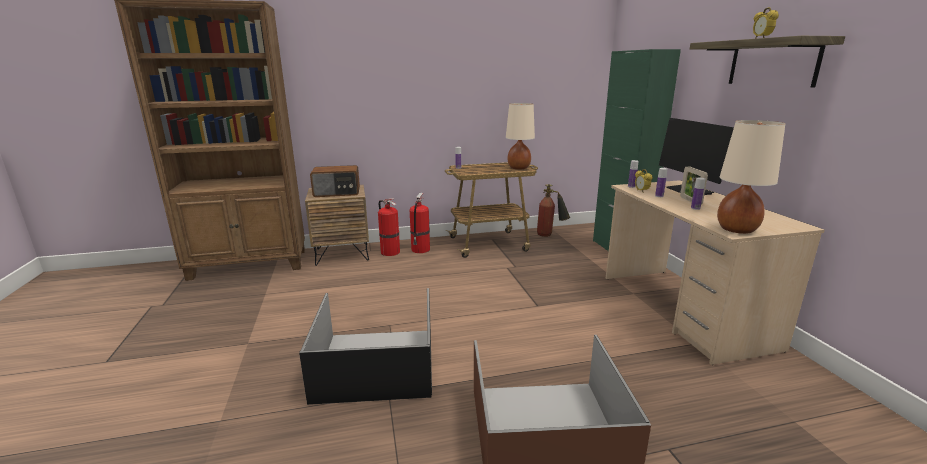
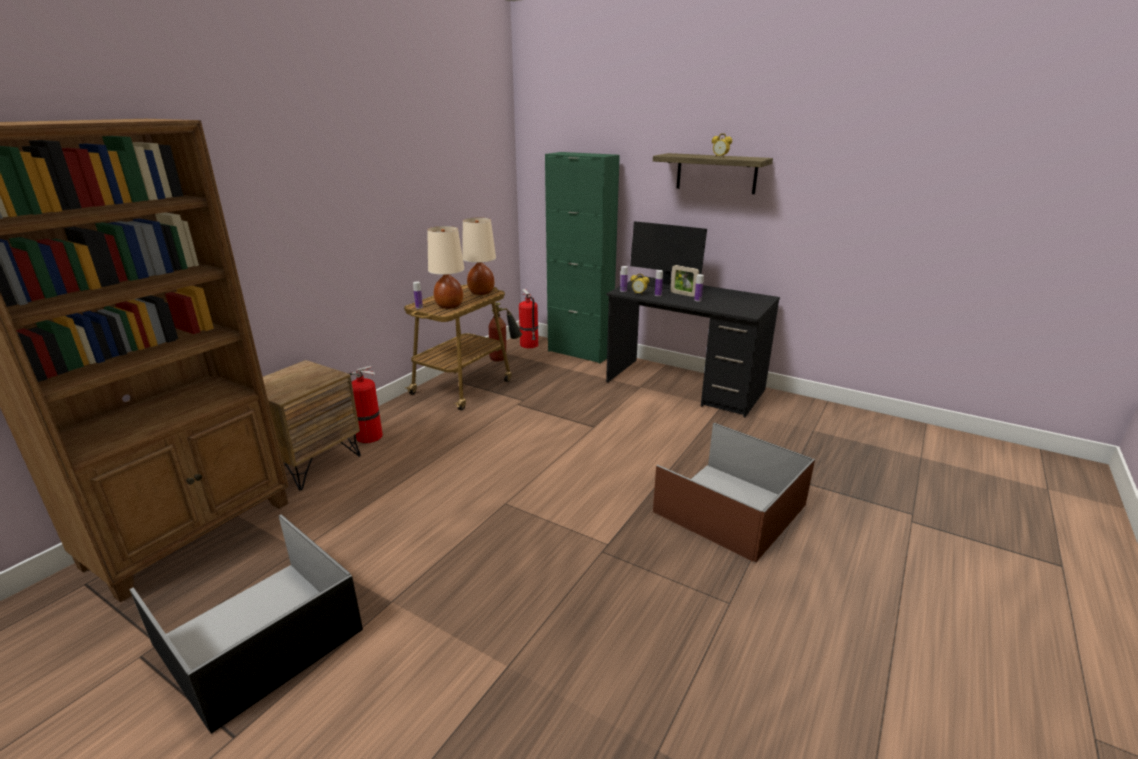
camera: 45 degrees left, 5 degrees up
black storage box [299,288,432,405] -> black storage box moved to [129,514,363,734]
radio [310,165,360,197] -> none
fire extinguisher [410,193,430,253] -> fire extinguisher moved to [519,289,538,348]
beige desk [606,180,825,365] -> black desk [606,276,780,417]
beige table lamp [717,120,785,234] -> beige table lamp moved to [427,226,464,309]

